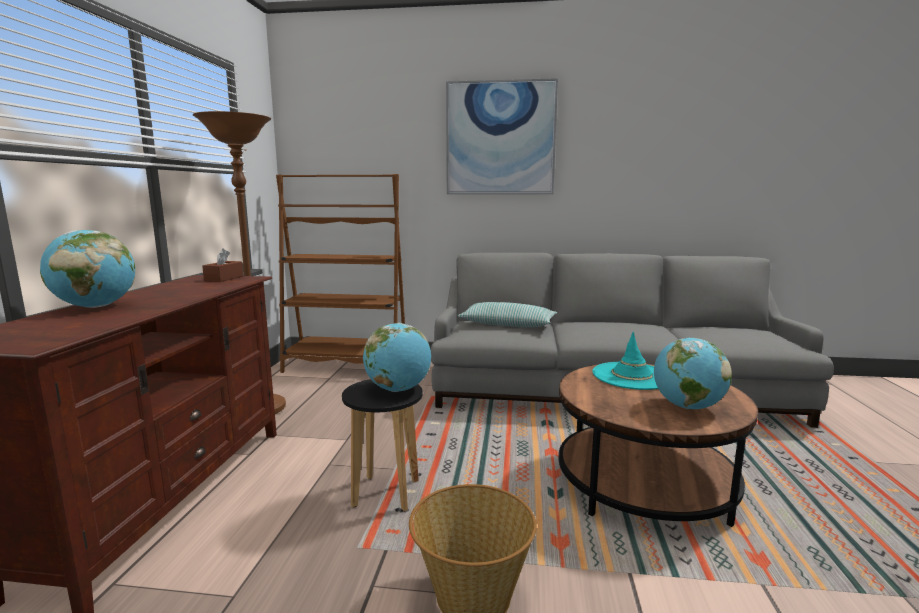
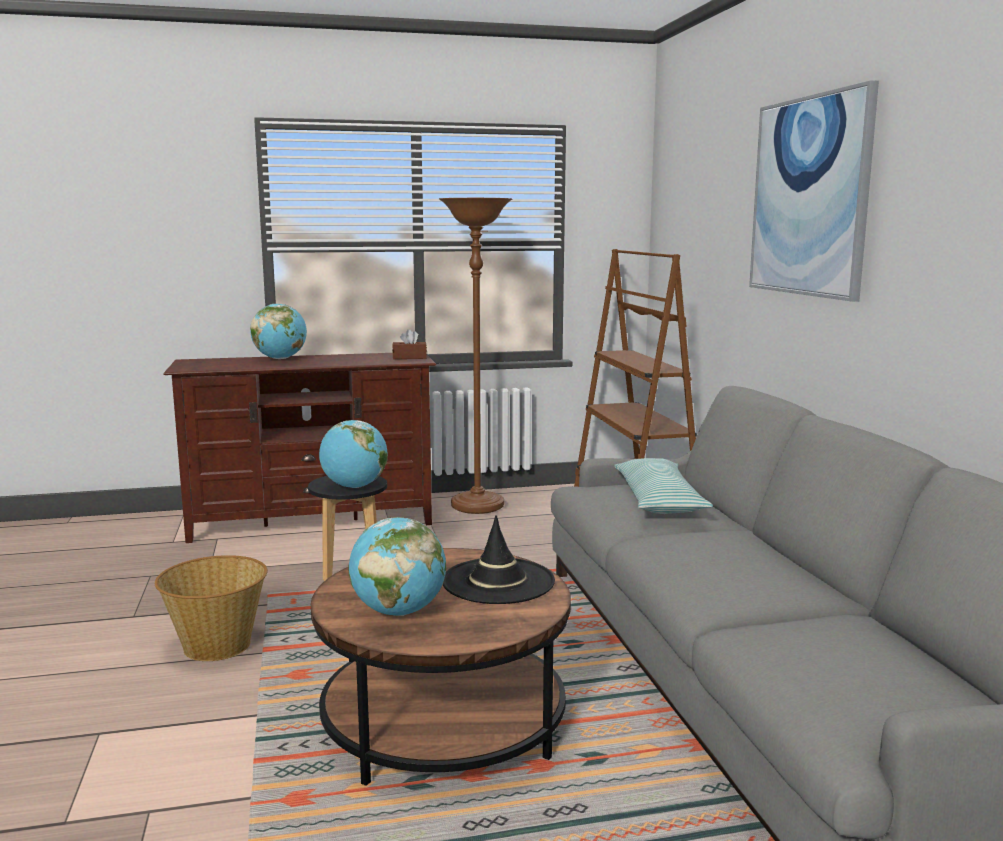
camera: 70 degrees right, 0 degrees up
turquoise hat [592,332,658,390] -> black hat [443,515,555,604]

